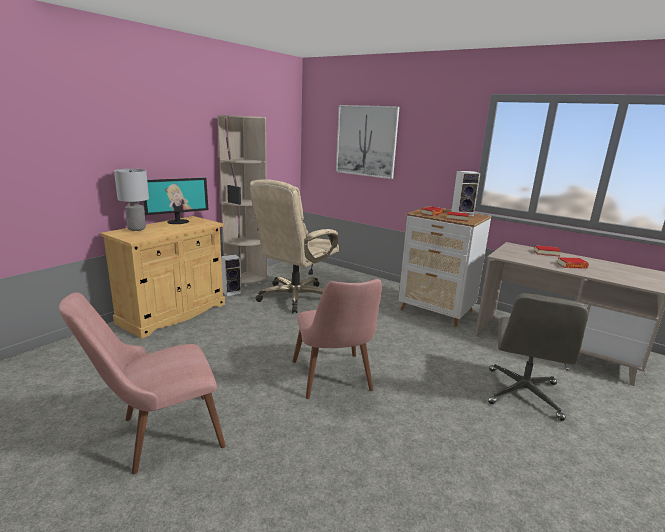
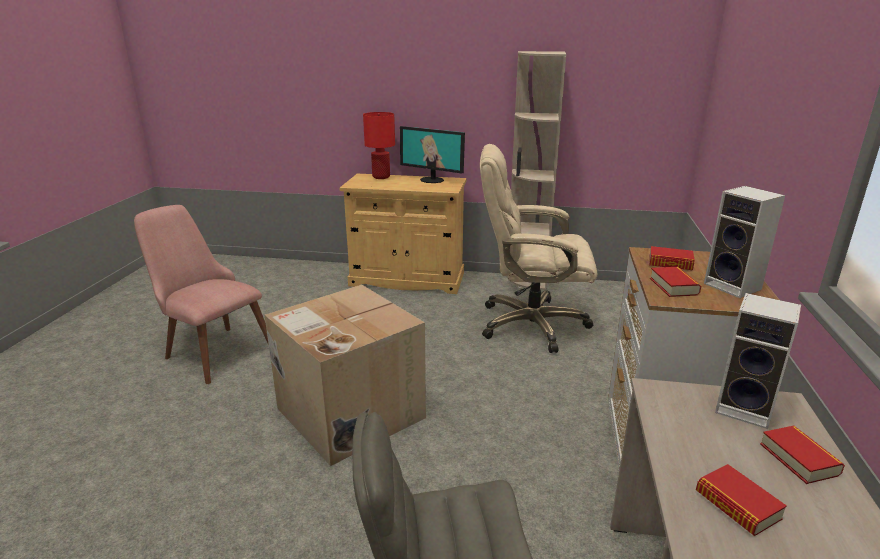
camera: 65 degrees right, 5 degrees up
grey table lamp [114,169,149,231] -> red table lamp [363,112,395,179]
speaker [221,254,242,296] -> speaker moved to [715,293,801,429]
pink chair [292,279,382,399] -> cardboard box [265,285,426,466]
picture [336,105,400,179] -> none

